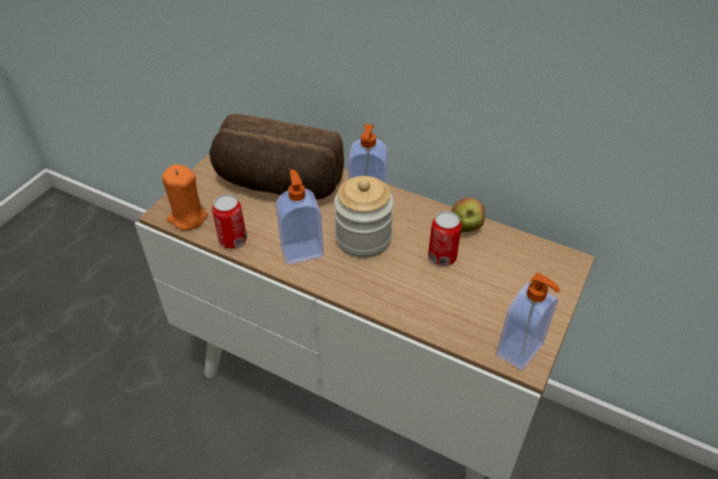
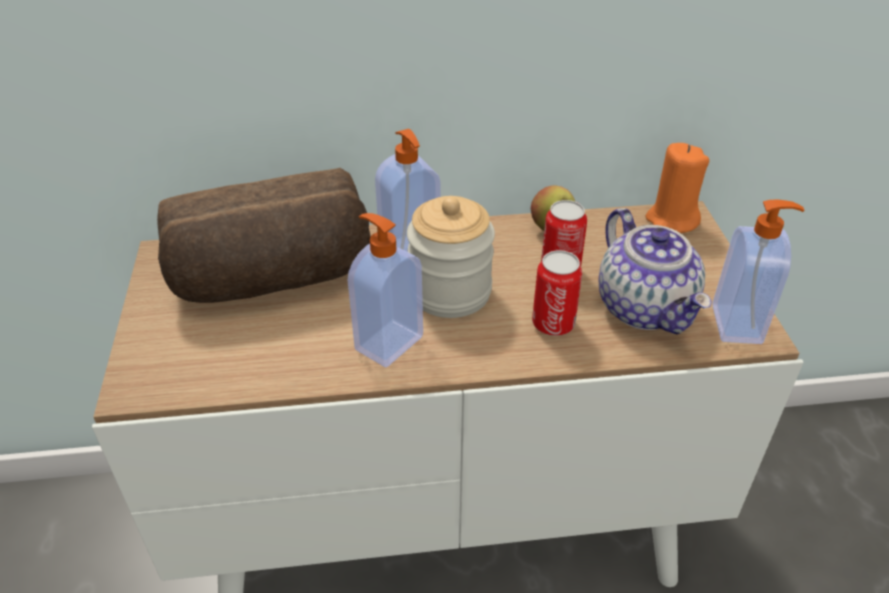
camera: 35 degrees left, 5 degrees down
orange candle [162,164,208,230] -> orange candle moved to [646,143,709,233]
can [212,194,247,249] -> can moved to [532,250,582,336]
none -> teapot [599,208,712,334]

